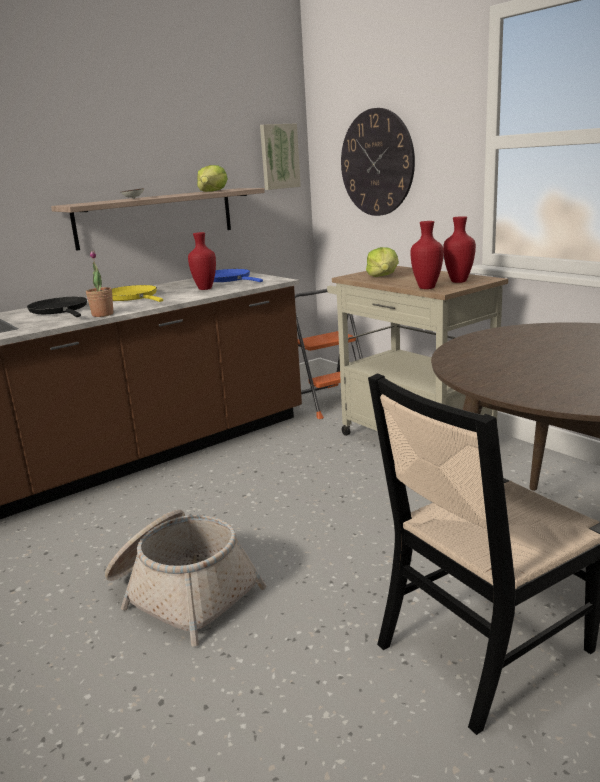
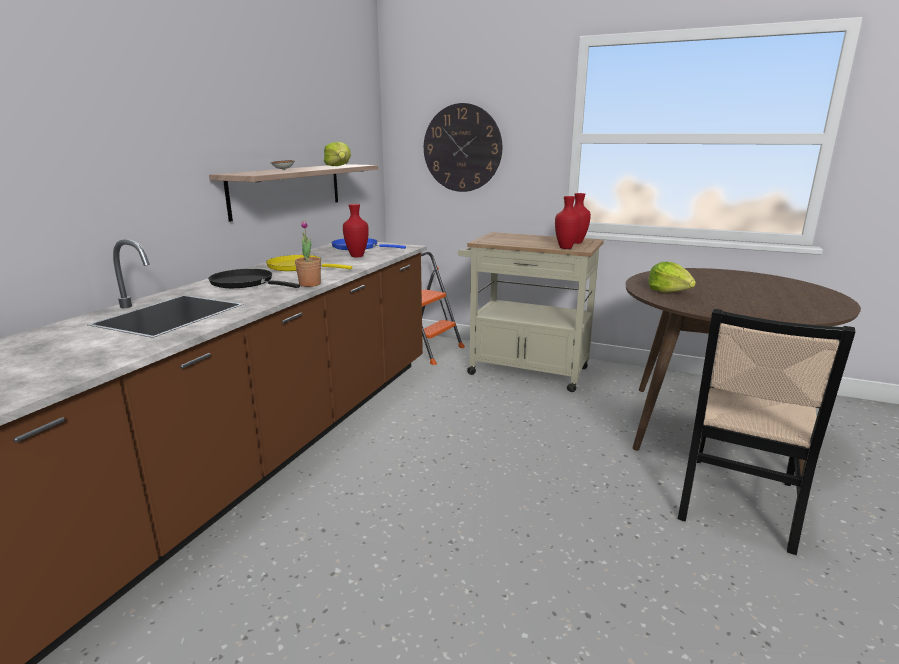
camera: 30 degrees left, 0 degrees up
basket [105,510,266,647] -> none
picture [260,123,301,190] -> none
lettuce [366,247,399,277] -> lettuce moved to [648,262,696,293]

